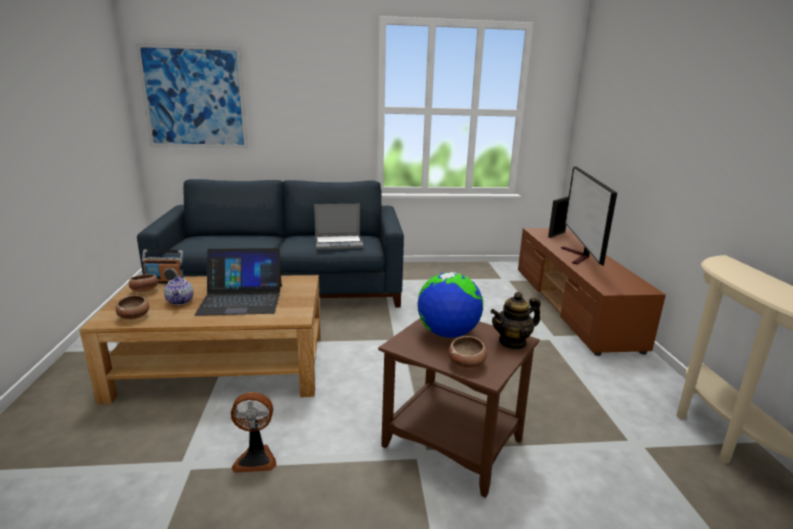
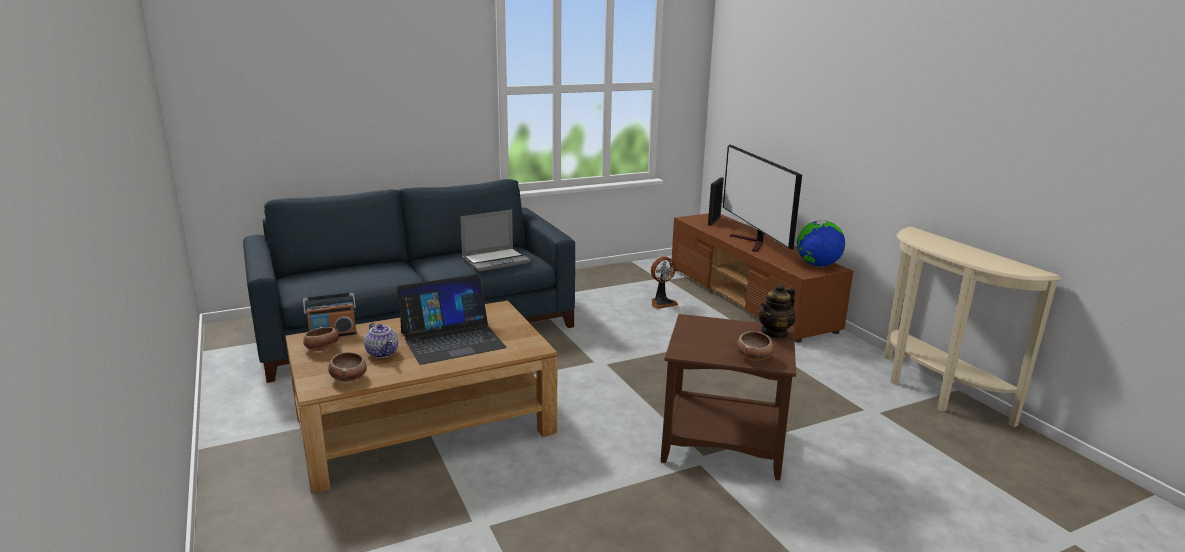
camera: 20 degrees left, 0 degrees up
picture [135,43,248,148] -> none
fan [231,392,277,473] -> fan moved to [651,257,678,309]
globe [417,272,483,338] -> globe moved to [797,220,845,267]

